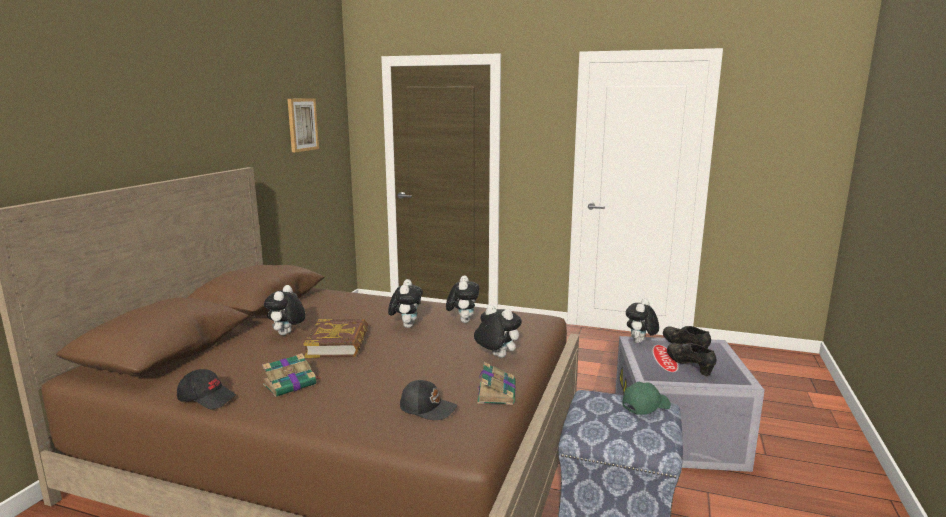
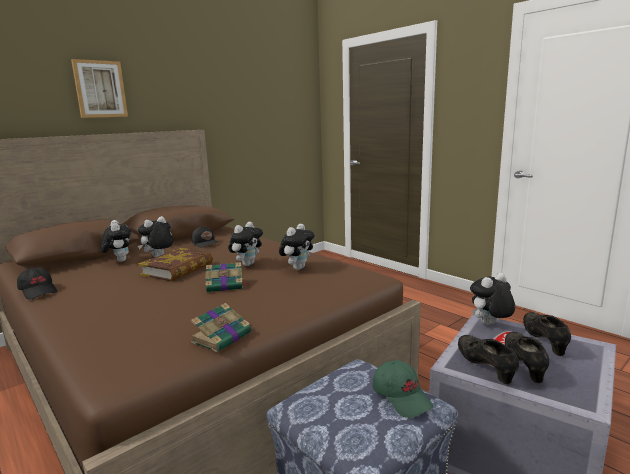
camera: 30 degrees right, 0 degrees up
book [262,353,320,397] -> book moved to [205,262,249,292]
picture [288,99,319,152] -> picture moved to [71,59,128,118]
black cap [400,380,457,420] -> black cap moved to [192,226,219,247]
plush toy [474,305,522,358] -> plush toy moved to [100,220,131,262]
green cap [623,382,671,415] -> green cap turned 60 degrees clockwise [373,360,434,418]
none -> black shoe [458,335,519,384]

